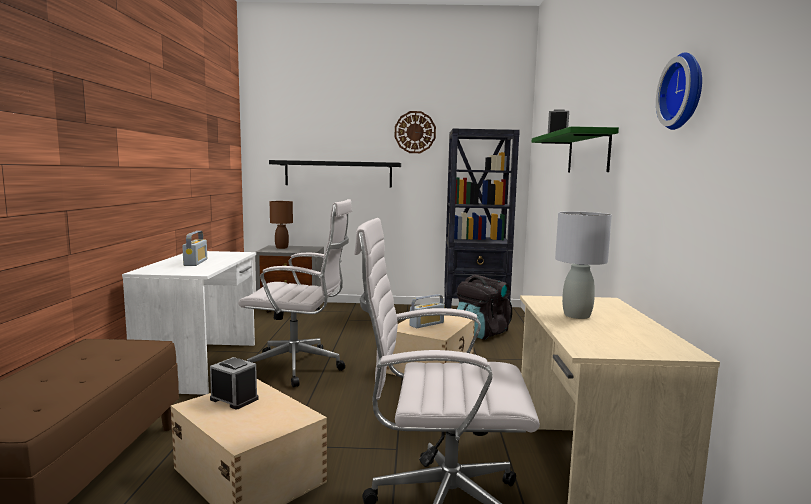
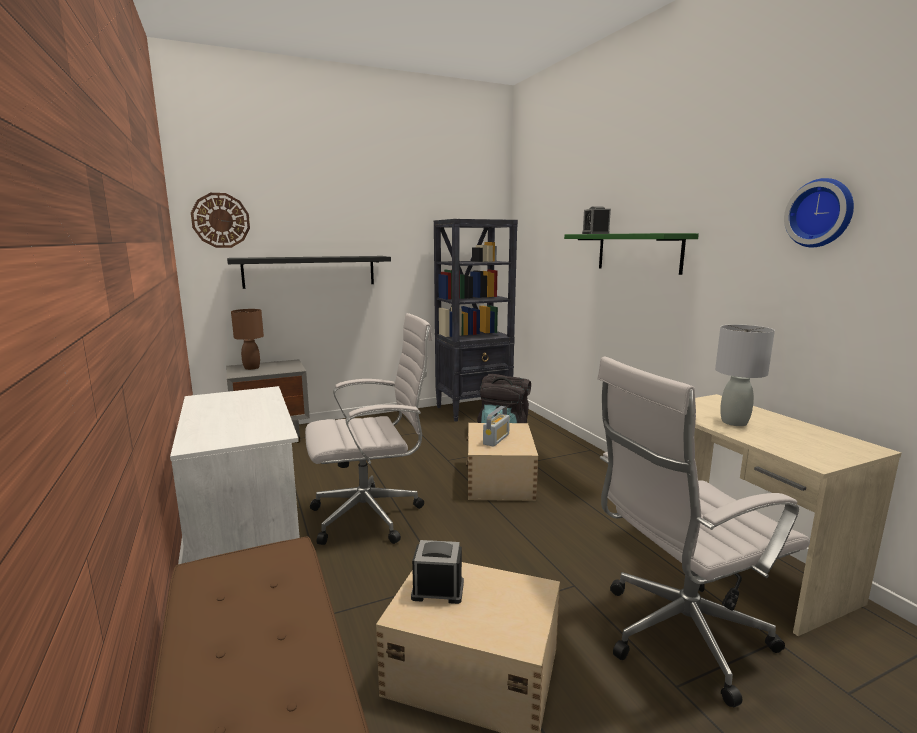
camera: 25 degrees left, 5 degrees up
radio [182,231,207,266] -> none
wall clock [395,111,436,153] -> wall clock moved to [191,193,250,248]

